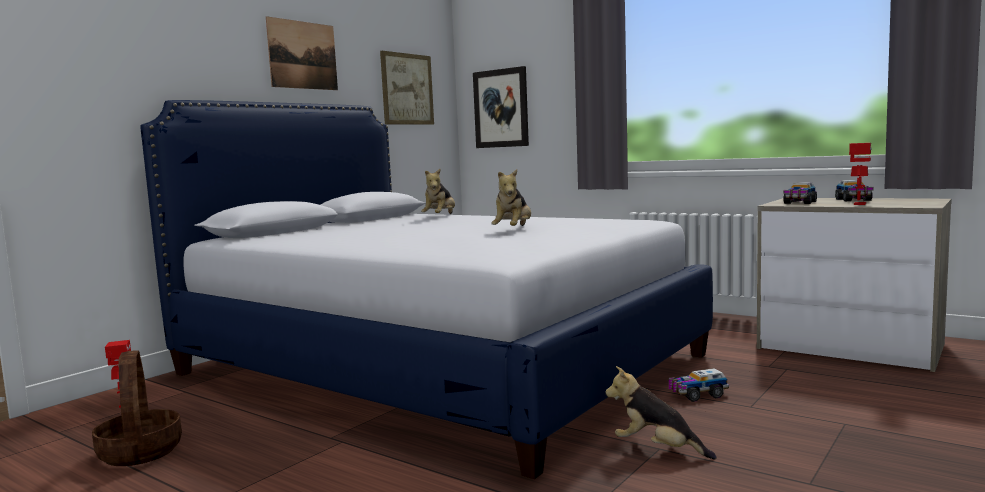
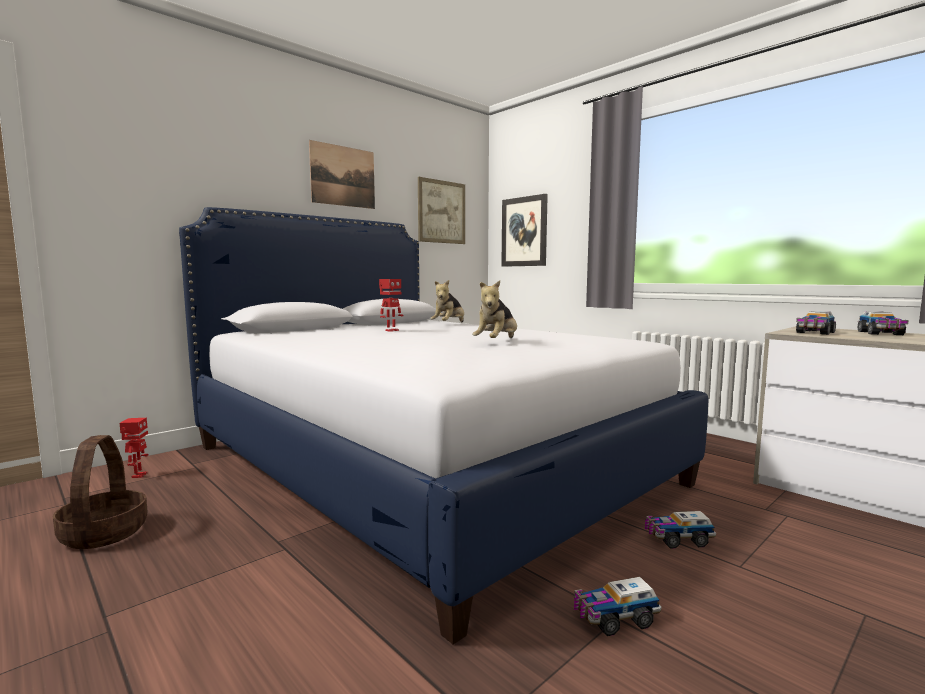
camera: 10 degrees right, 0 degrees up
plush toy [605,366,717,460] -> toy truck [574,577,662,636]
toy robot [849,143,871,205] -> toy robot moved to [379,279,403,332]

